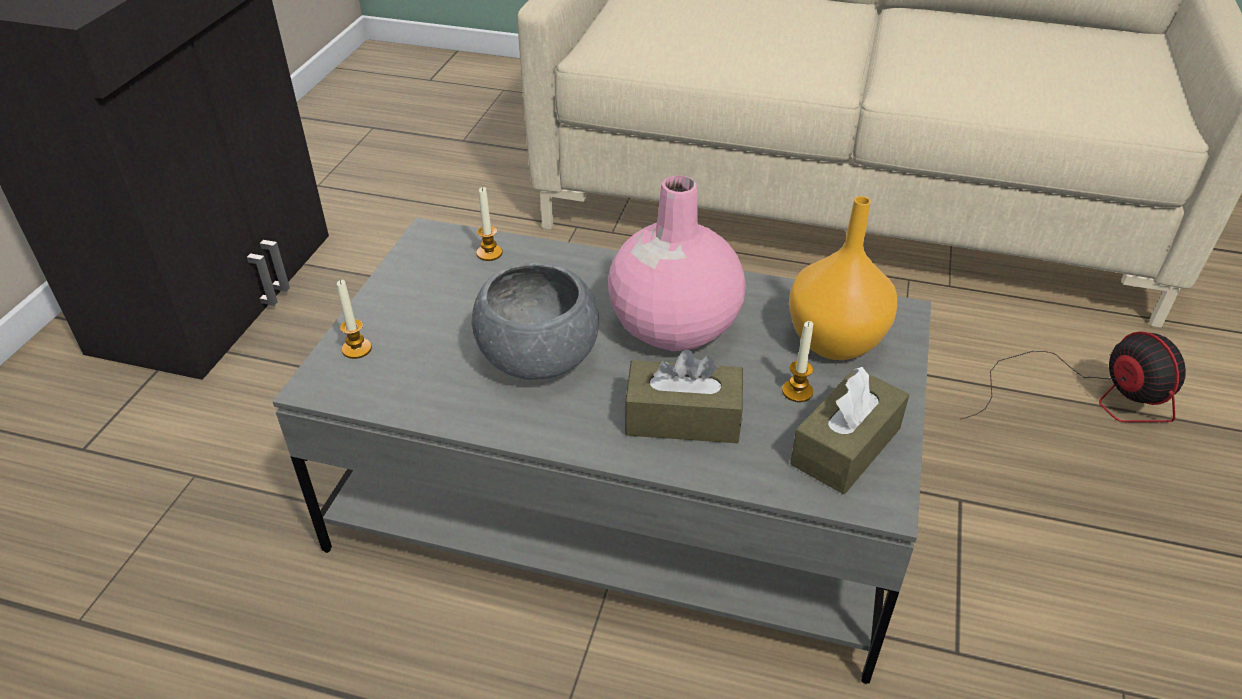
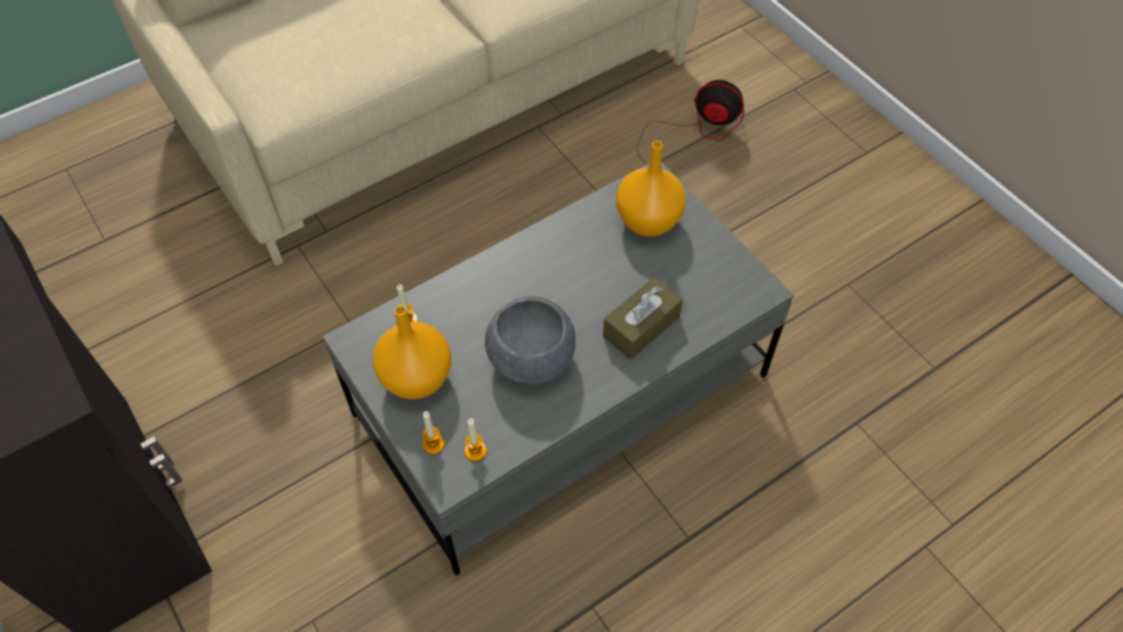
camera: 50 degrees left, 15 degrees up
pink vase [608,176,746,352] -> none
candle [782,321,813,402] -> candle moved to [464,418,487,461]
brown tissue box [790,366,909,494] -> none
none -> orange vase [373,305,451,399]

